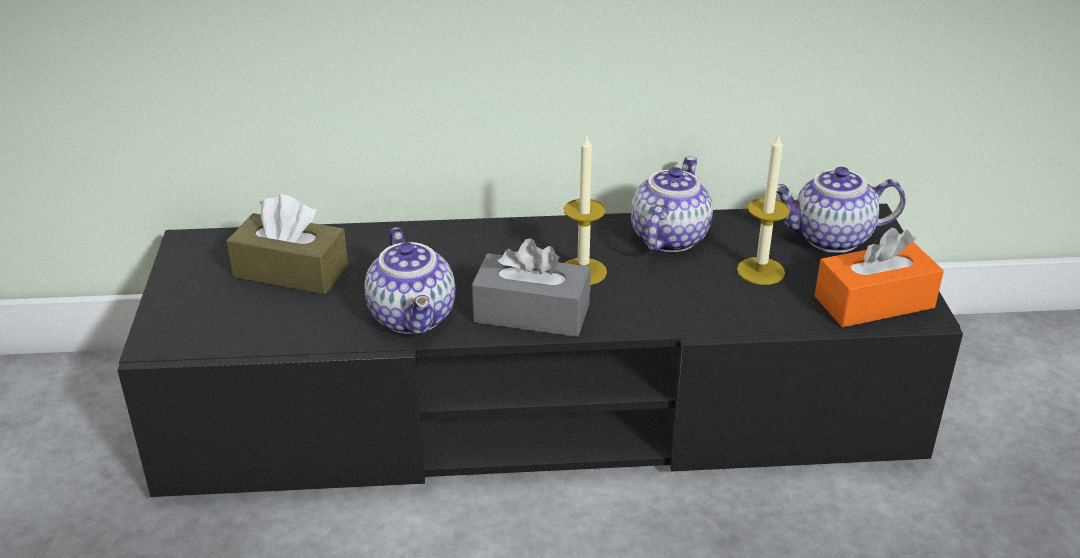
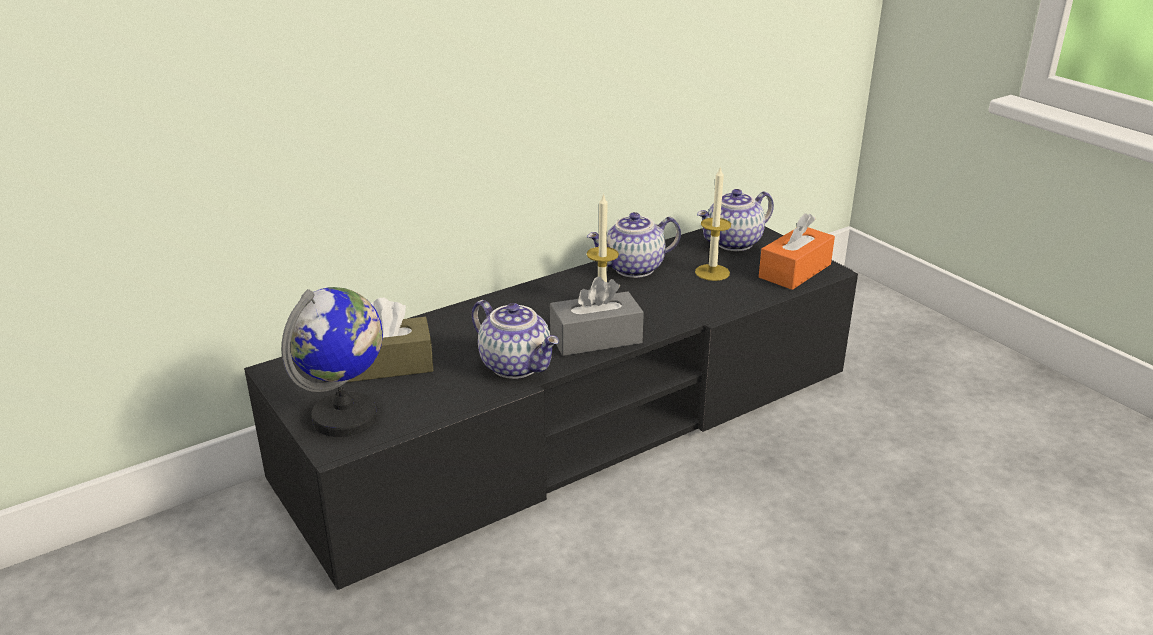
camera: 30 degrees left, 5 degrees down
teapot [631,156,713,252] -> teapot turned 105 degrees counterclockwise [587,212,681,278]
none -> globe [281,287,383,437]

